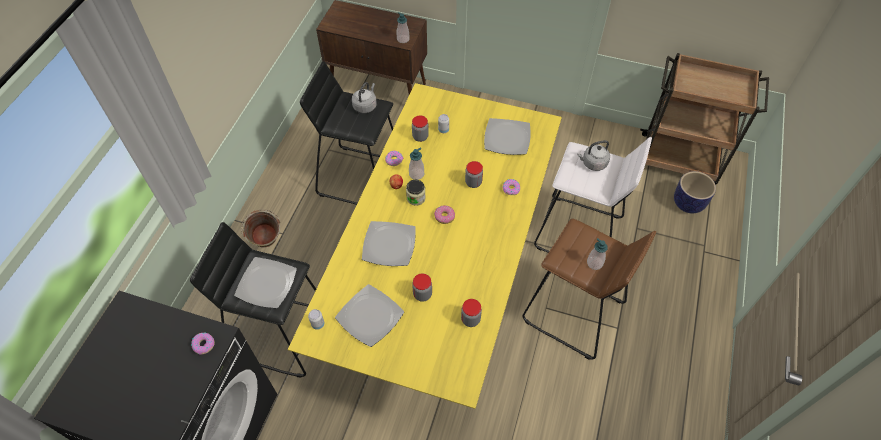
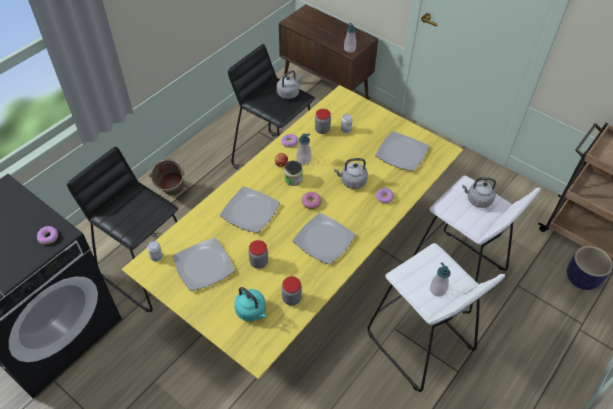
camera: 20 degrees right, 5 degrees down
plate [234,257,297,309] -> plate moved to [293,213,356,264]
jar [465,161,483,188] -> grey kettle [334,158,368,189]
brown stool [522,219,656,360] -> white stool [367,243,505,392]
none -> turquoise kettle [234,287,267,322]

